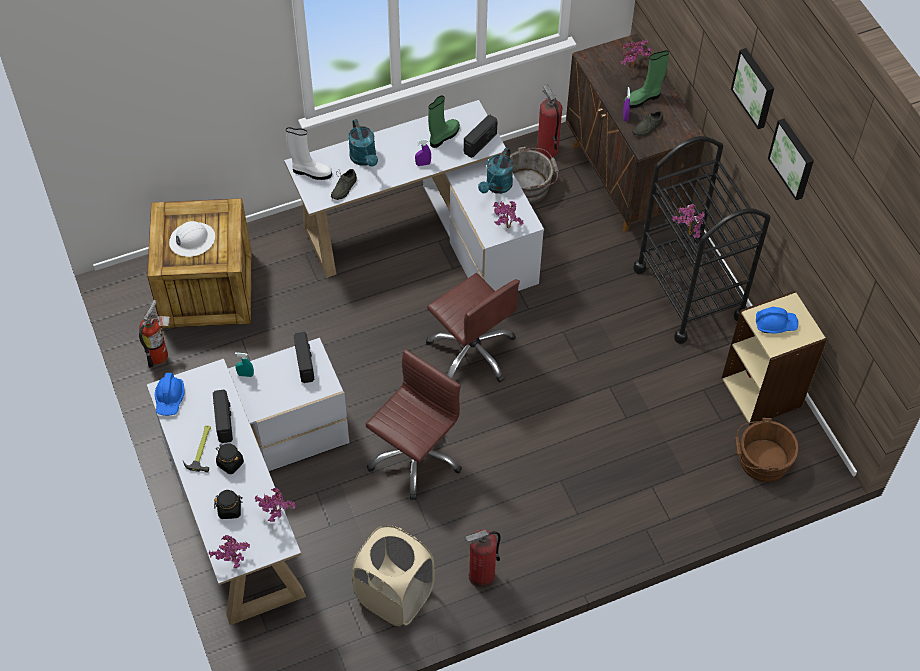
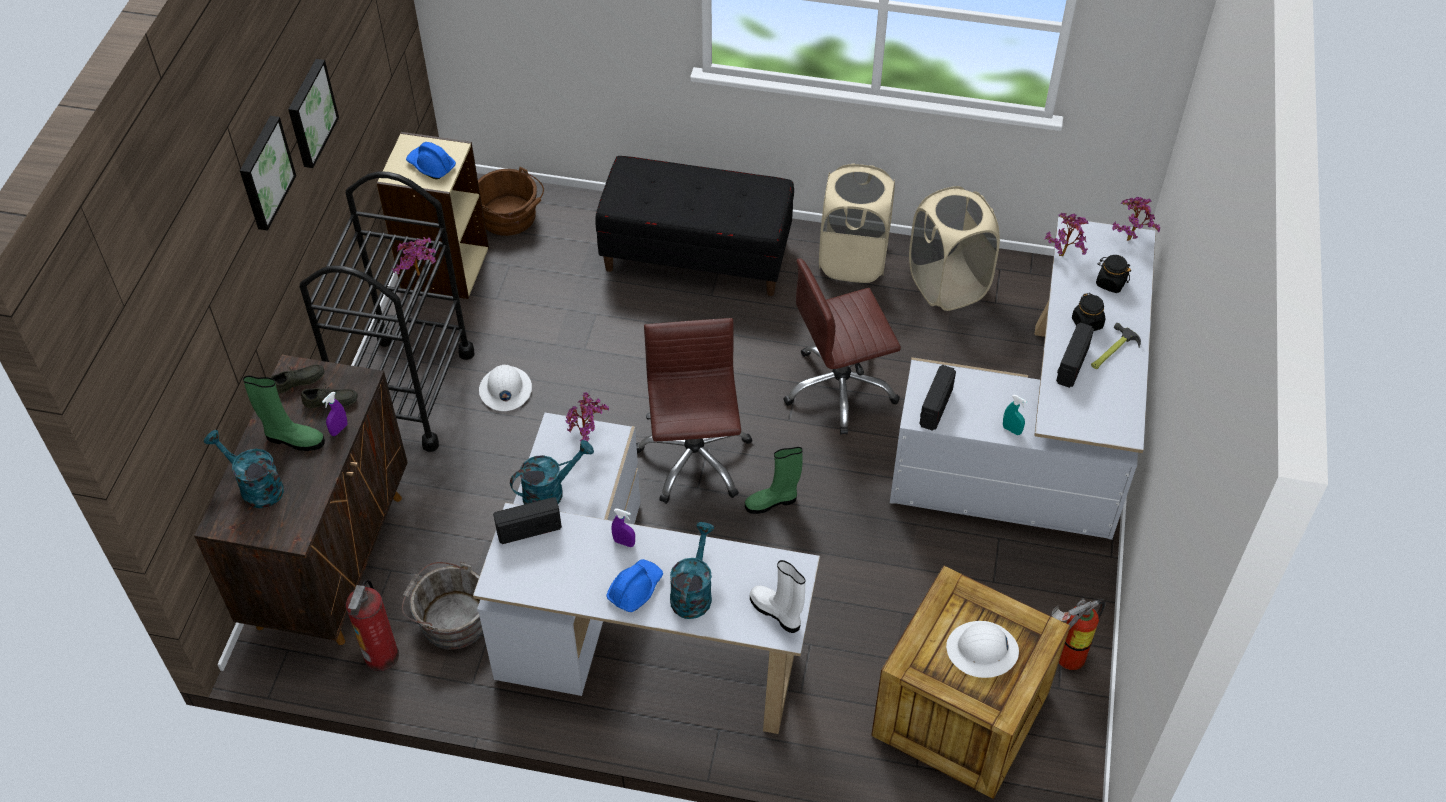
camera: 145 degrees left, 5 degrees down
blue hard hat [155,373,185,416] -> blue hard hat moved to [606,559,663,612]
grey shoe [331,169,357,200] -> grey shoe moved to [270,365,324,394]
green boot [428,96,460,148] -> green boot moved to [745,447,803,514]
fire extinguisher [466,530,501,588] -> beige laundry basket [819,163,895,283]
potted plant [620,39,652,67] -> turquoise watering can [204,430,284,508]
none -> white hard hat [479,365,532,411]
none -> black bench [595,156,794,296]

